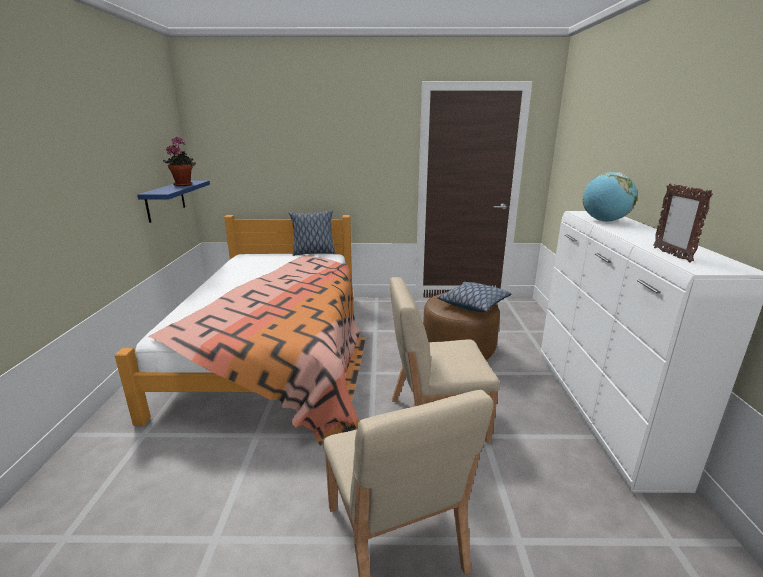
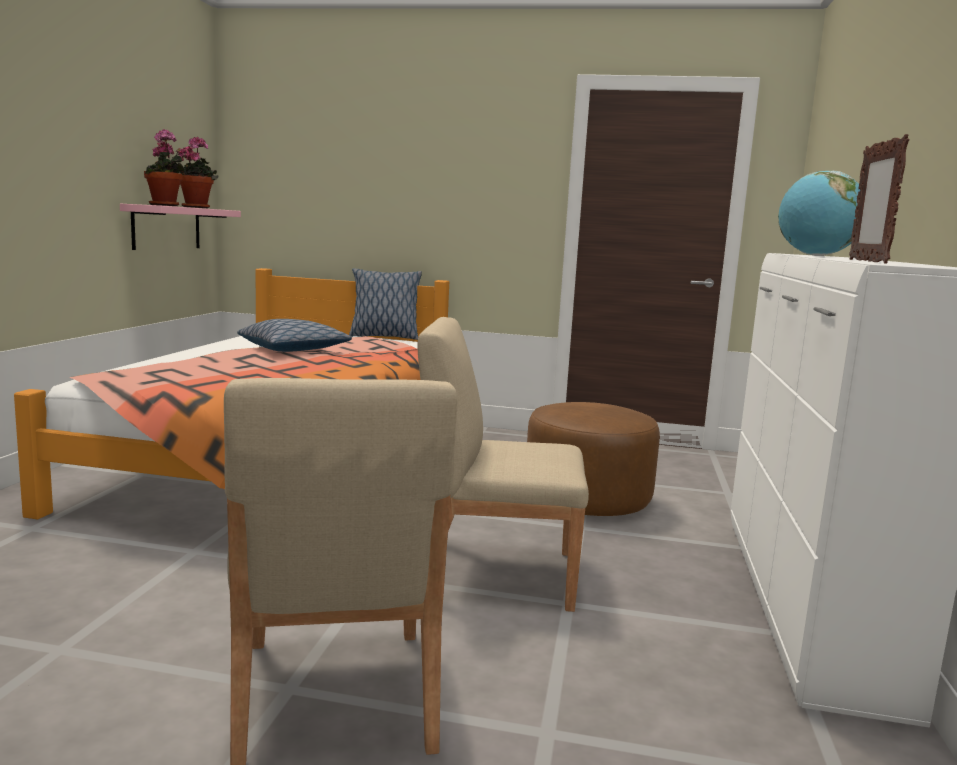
camera: 10 degrees right, 10 degrees down
blue shelf [137,181,210,223] -> pink shelf [120,204,241,250]
pillow [437,282,512,312] -> pillow moved to [237,319,352,352]
none -> potted plant [144,129,186,206]

